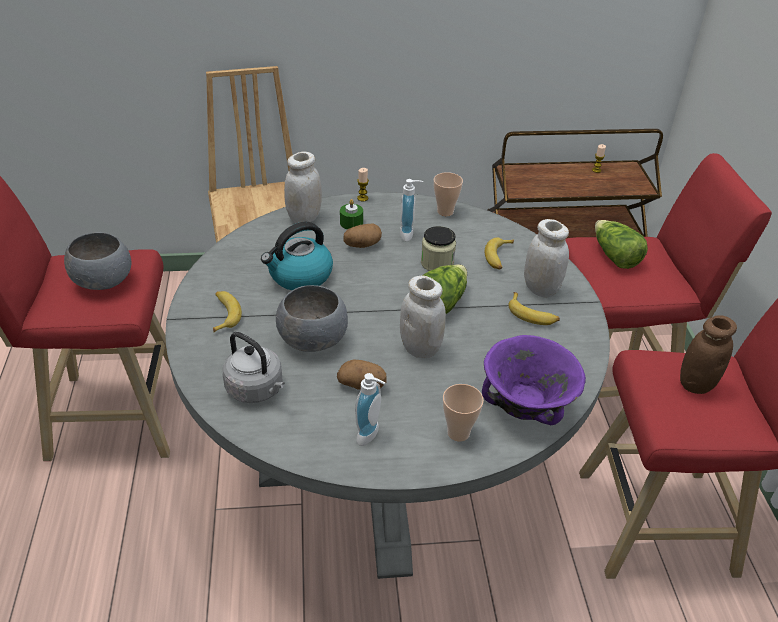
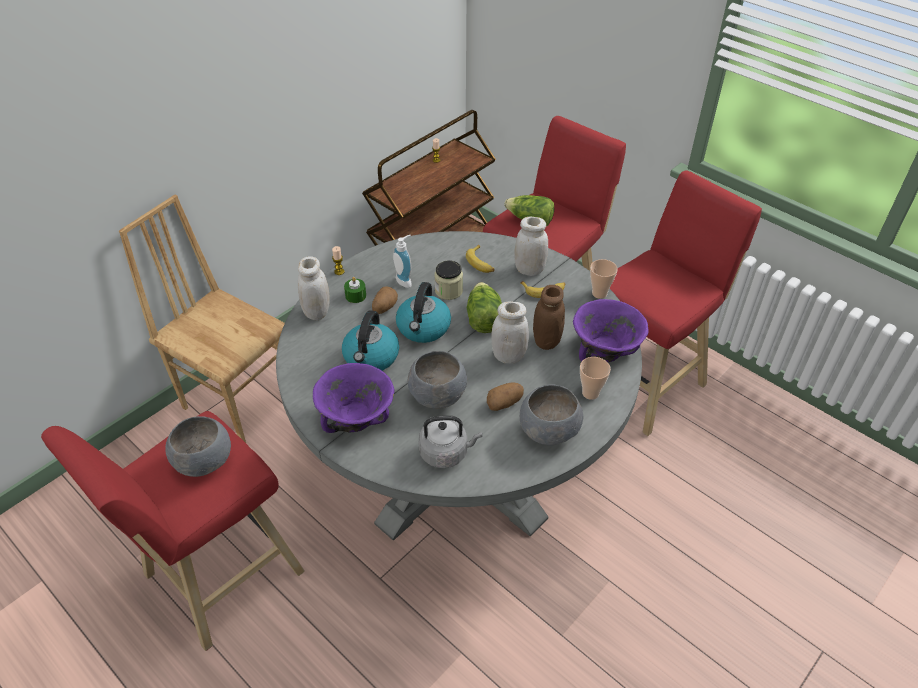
camera: 40 degrees left, 5 degrees up
banana [213,291,242,332] -> purple bowl [313,363,394,433]
soap dispenser [355,373,385,446] -> grey bowl [520,384,583,446]
cup [433,172,463,216] -> cup moved to [590,259,618,299]
brown jar [680,315,737,394] -> brown jar moved to [533,285,565,350]
none -> kettle [396,282,451,343]

